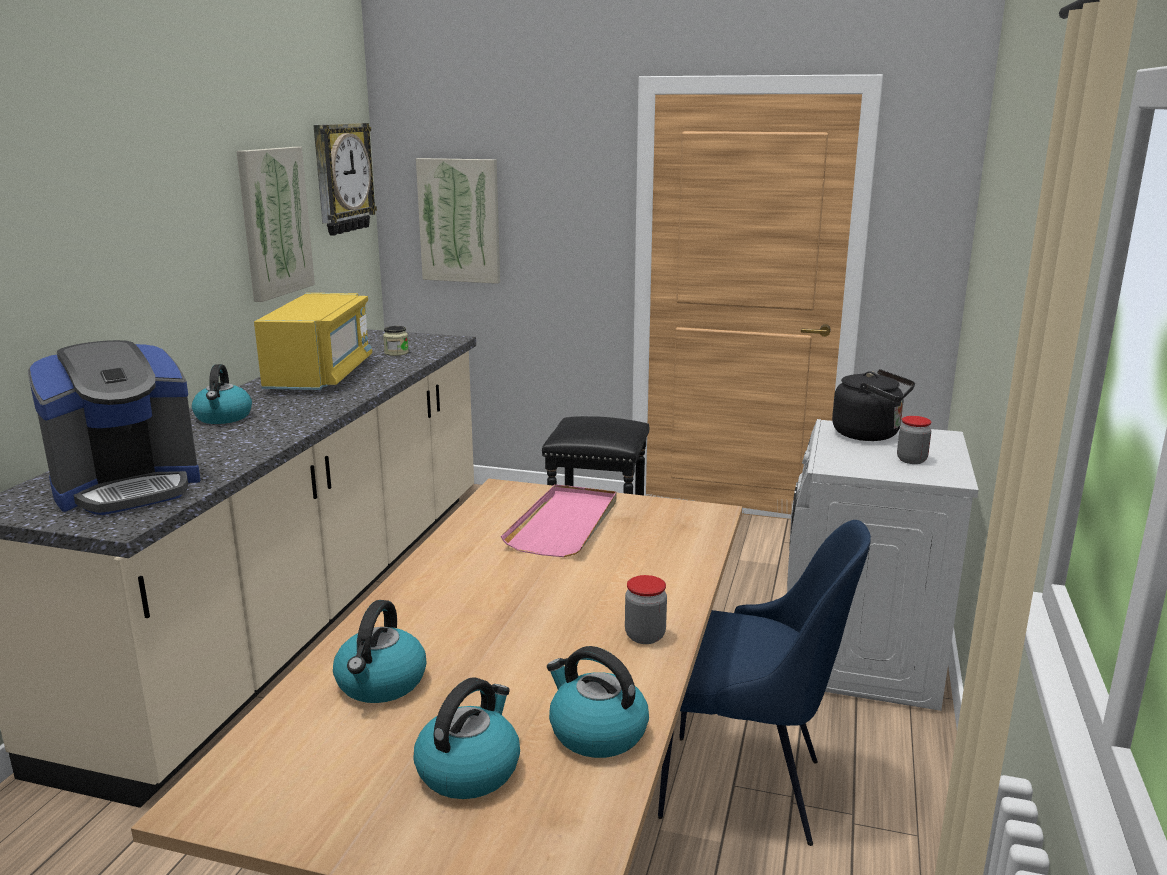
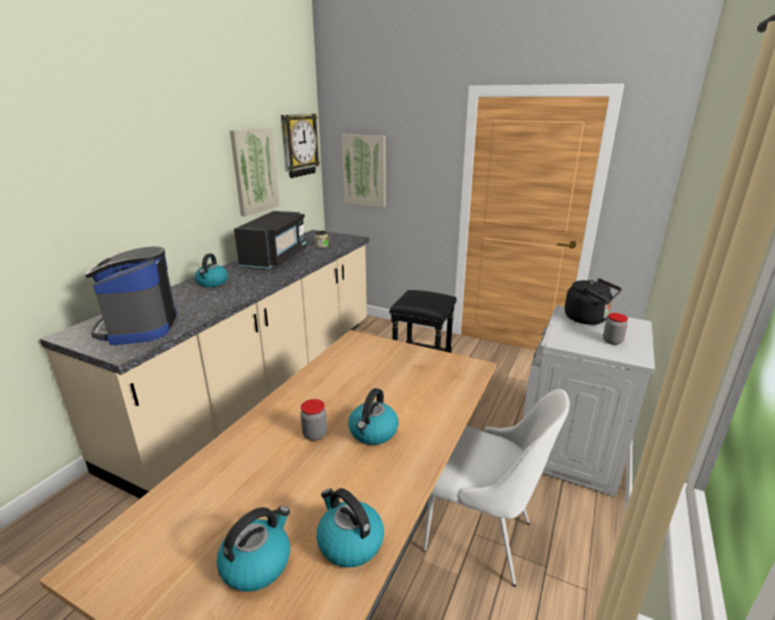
camera: 10 degrees right, 5 degrees up
coffee machine [28,340,200,515] -> coffee machine turned 105 degrees clockwise [84,246,177,345]
yellow microwave [254,293,372,390] -> black microwave [234,211,307,269]
kettle [333,600,426,703] -> kettle moved to [348,388,399,445]
pink tray [501,484,617,557] -> none
jar [625,575,667,644] -> jar moved to [301,399,327,441]
blue chair [658,520,871,846] -> white chair [423,389,570,587]

